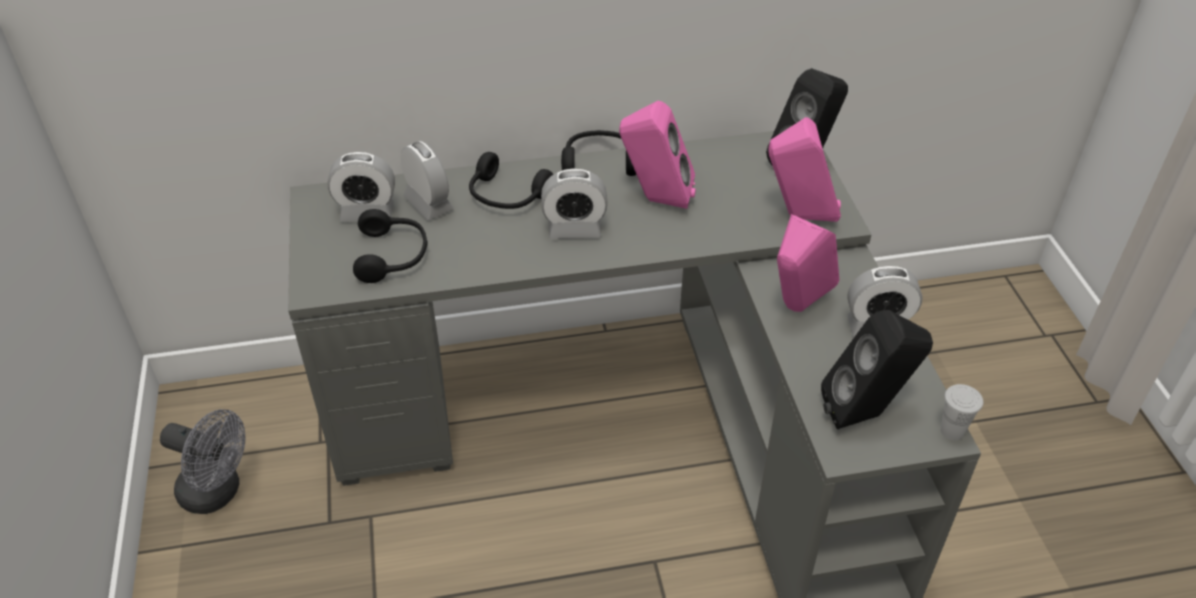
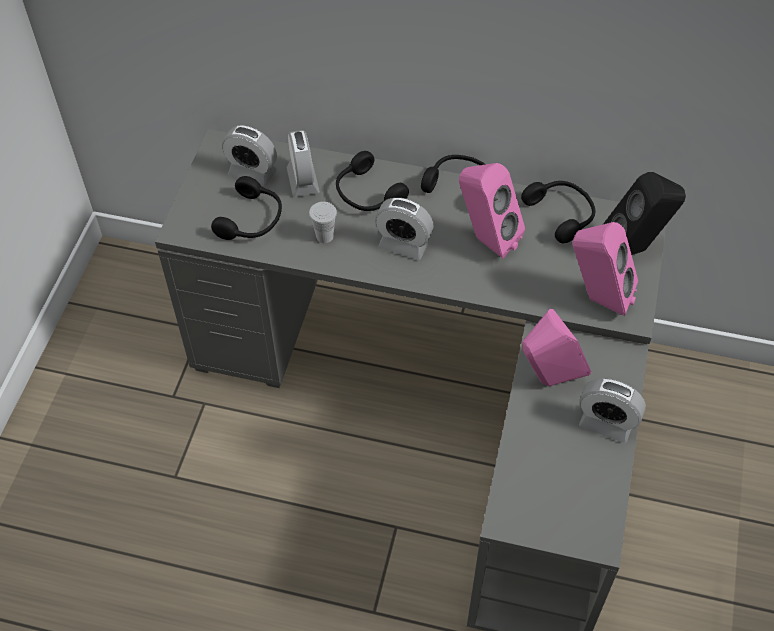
camera: 25 degrees right, 10 degrees up
grey fan [160,409,245,514] -> none
black speaker [821,310,933,429] -> none
white cup [940,384,983,440] -> white cup moved to [309,202,337,243]
none -> black headphones [521,181,595,243]

